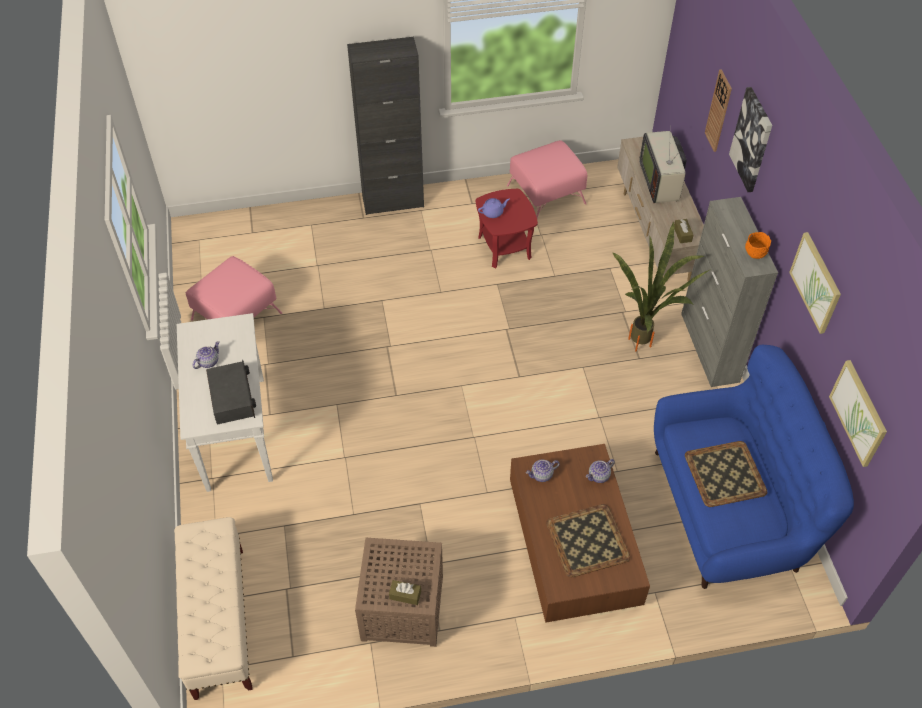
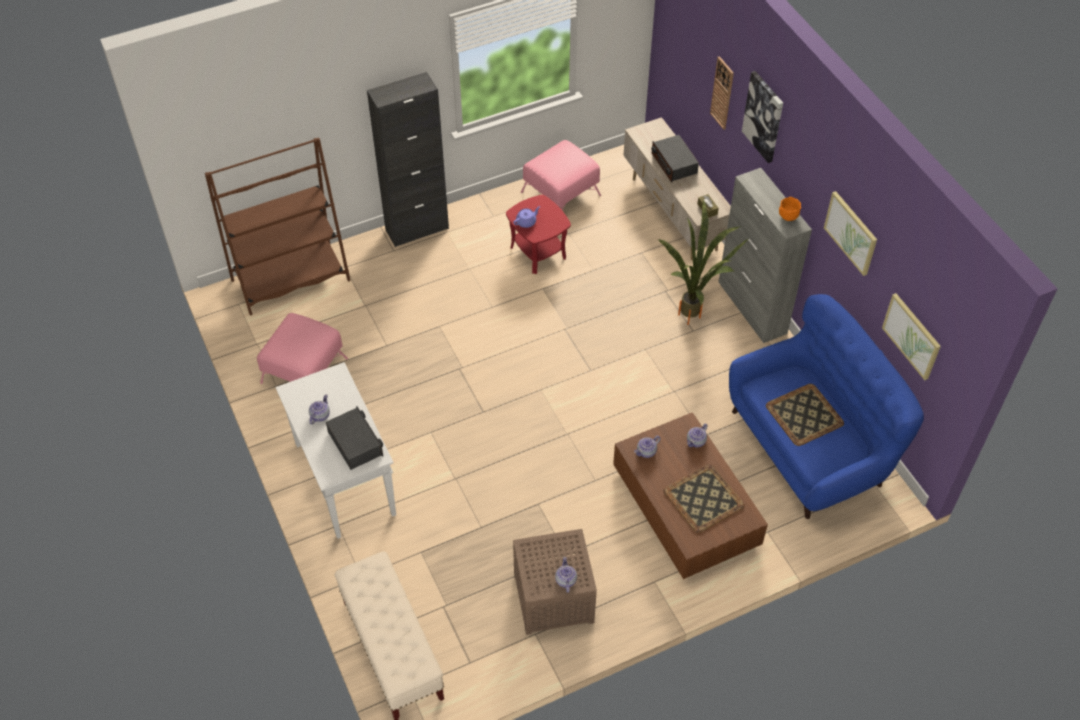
camera: 15 degrees left, 0 degrees up
brown tissue box [389,580,421,605] -> teapot [555,557,577,593]
television [639,125,686,203] -> radio [651,135,699,183]
none -> brown bookcase [205,138,351,316]

